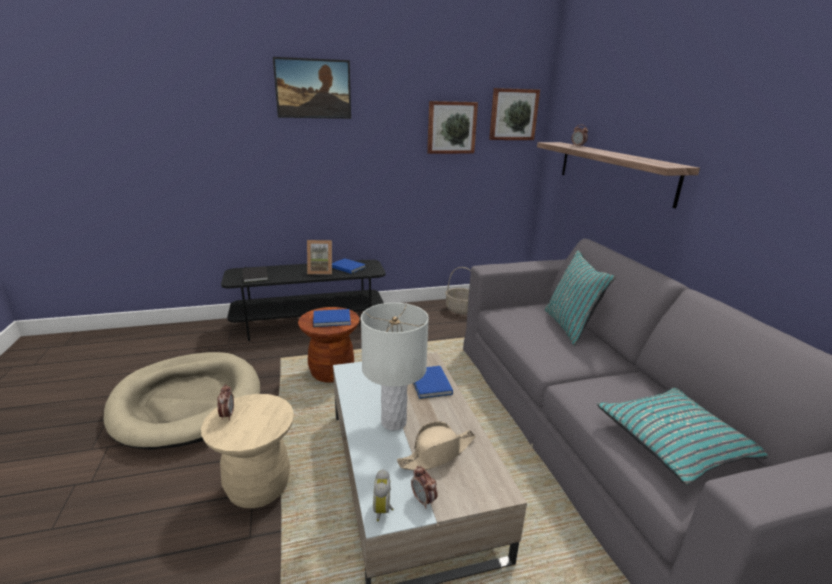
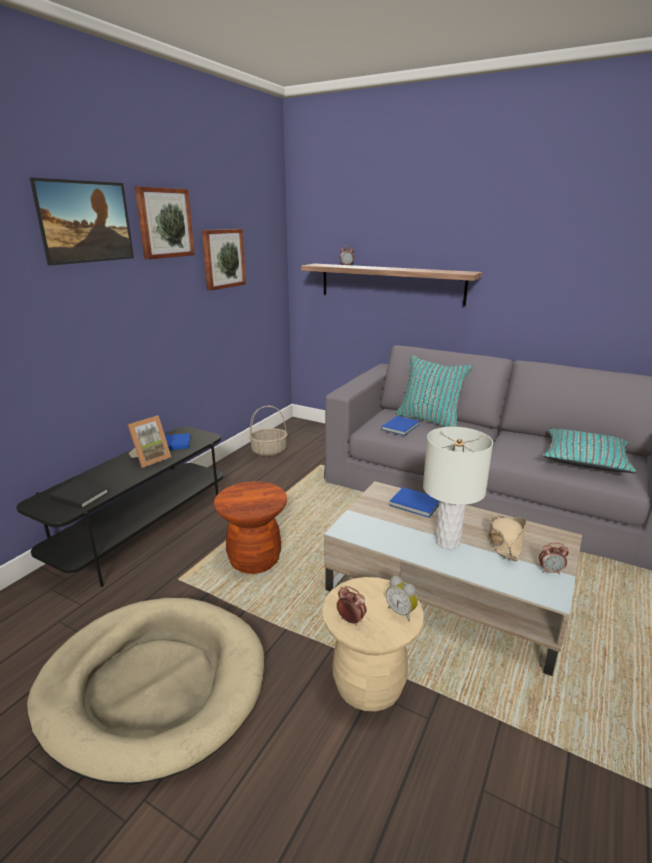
camera: 45 degrees left, 0 degrees up
blue book [313,309,351,327] -> blue book moved to [381,416,419,436]
alarm clock [373,469,394,521] -> alarm clock moved to [386,576,418,621]
picture [489,88,540,140] -> picture moved to [135,186,195,259]

